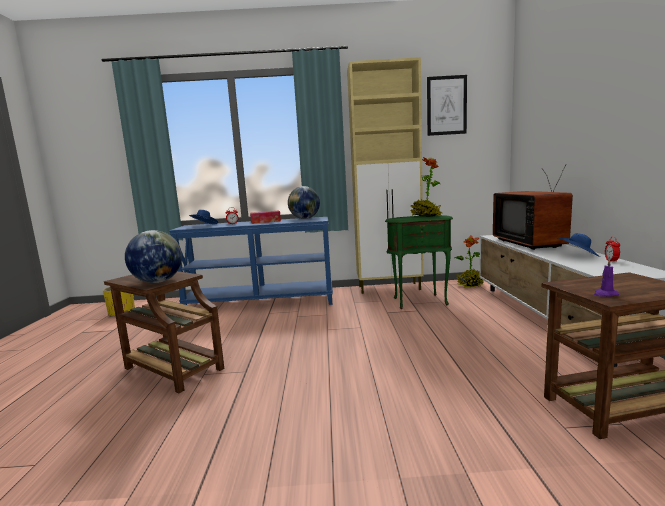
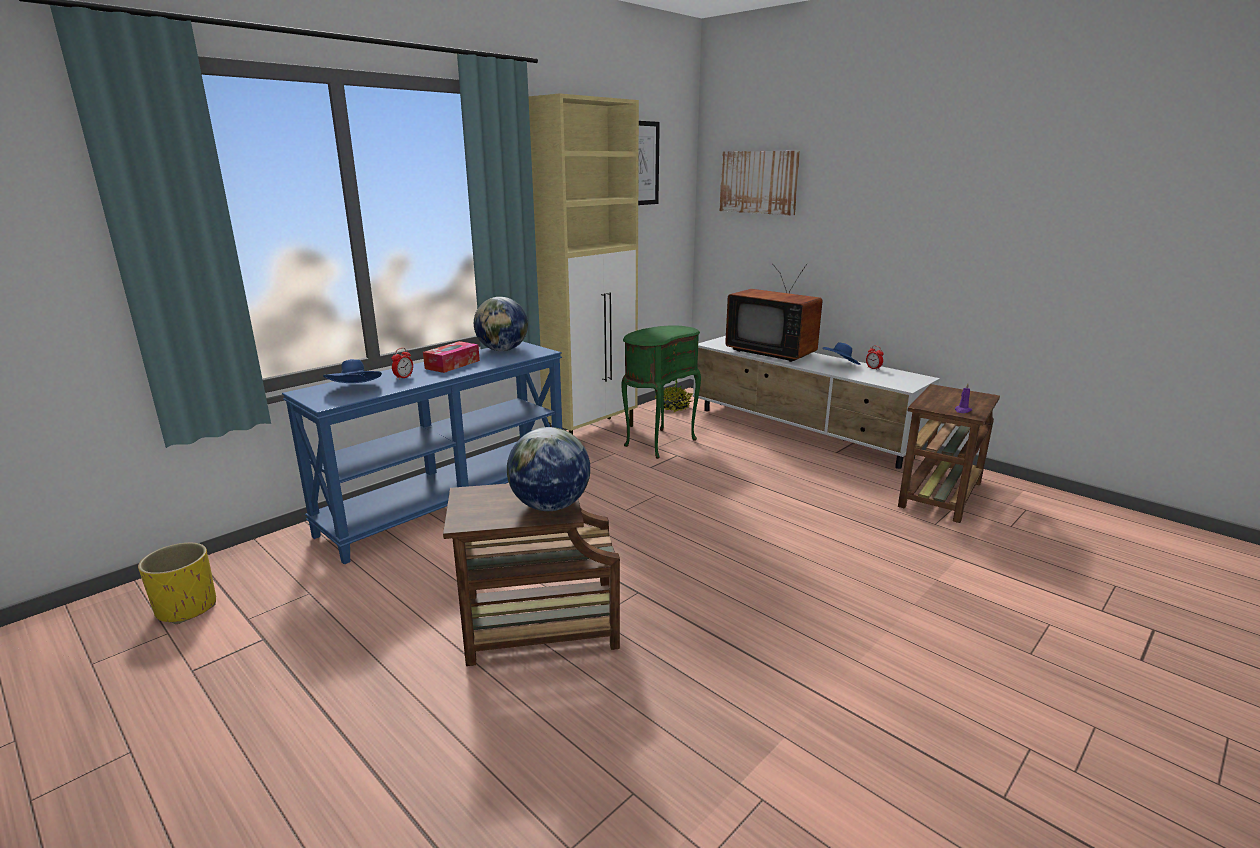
camera: 45 degrees left, 10 degrees up
potted plant [410,157,443,217] -> none
none -> picture [720,151,800,216]

